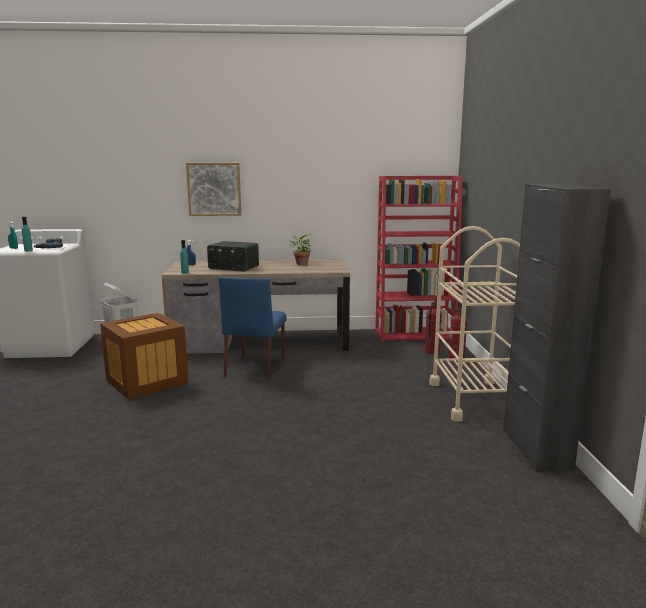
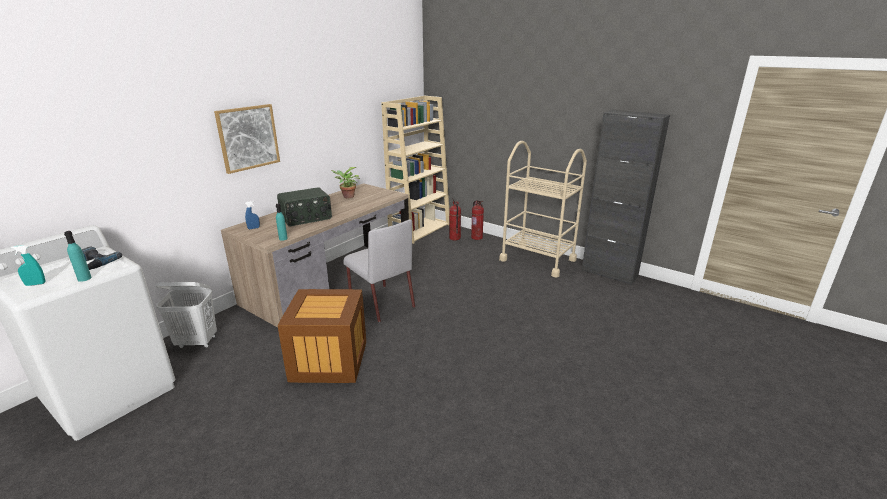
camera: 50 degrees left, 10 degrees up
blue chair [219,277,287,381] -> grey chair [343,219,415,322]
red bookcase [375,176,463,342] -> beige bookcase [381,95,449,244]

